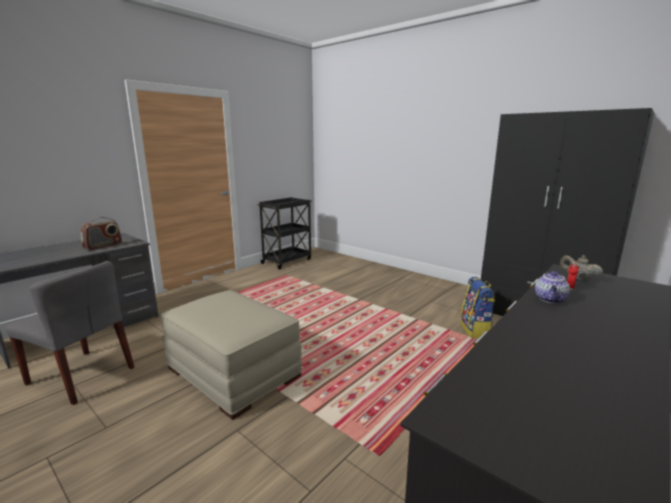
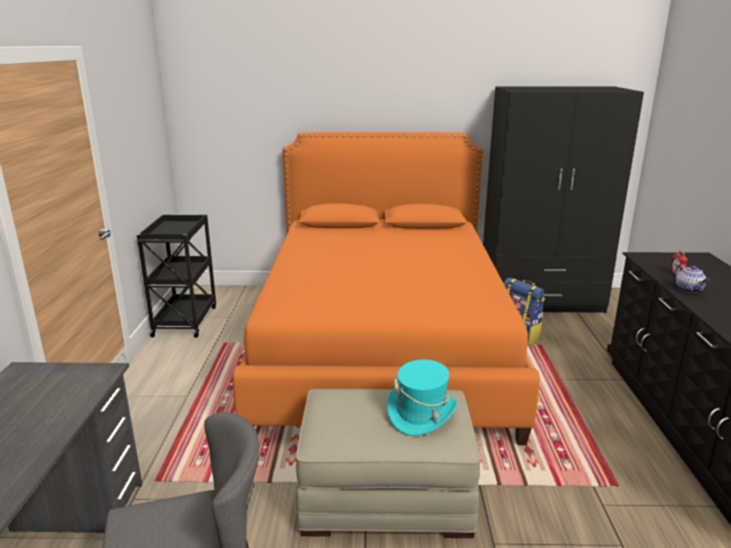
camera: 40 degrees left, 5 degrees up
radio [80,217,122,250] -> none
beige teapot [560,255,603,282] -> none
none -> orange bed [233,132,540,445]
none -> turquoise hat [387,359,457,436]

